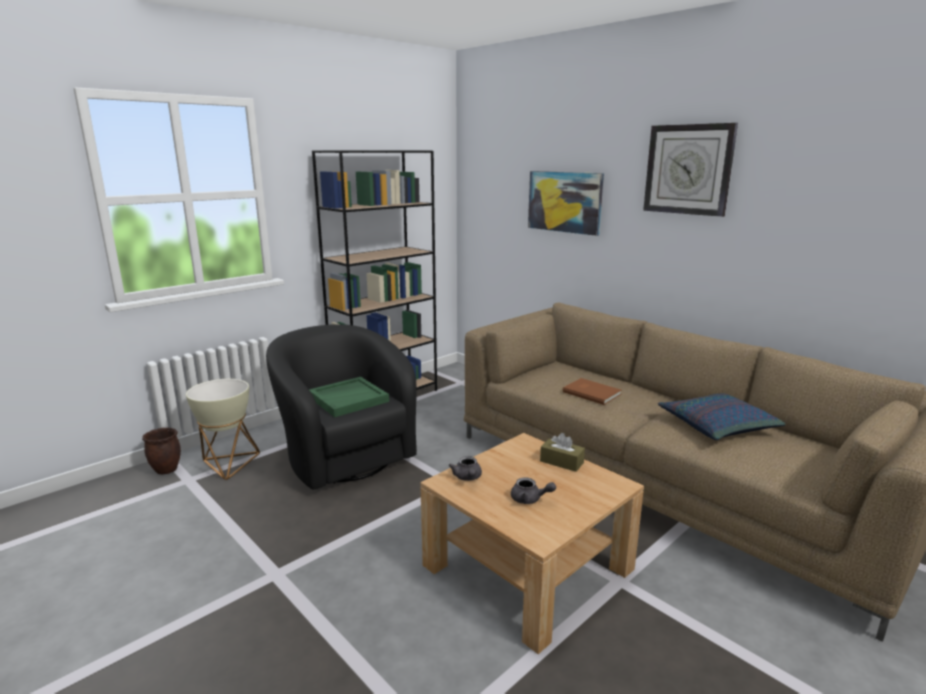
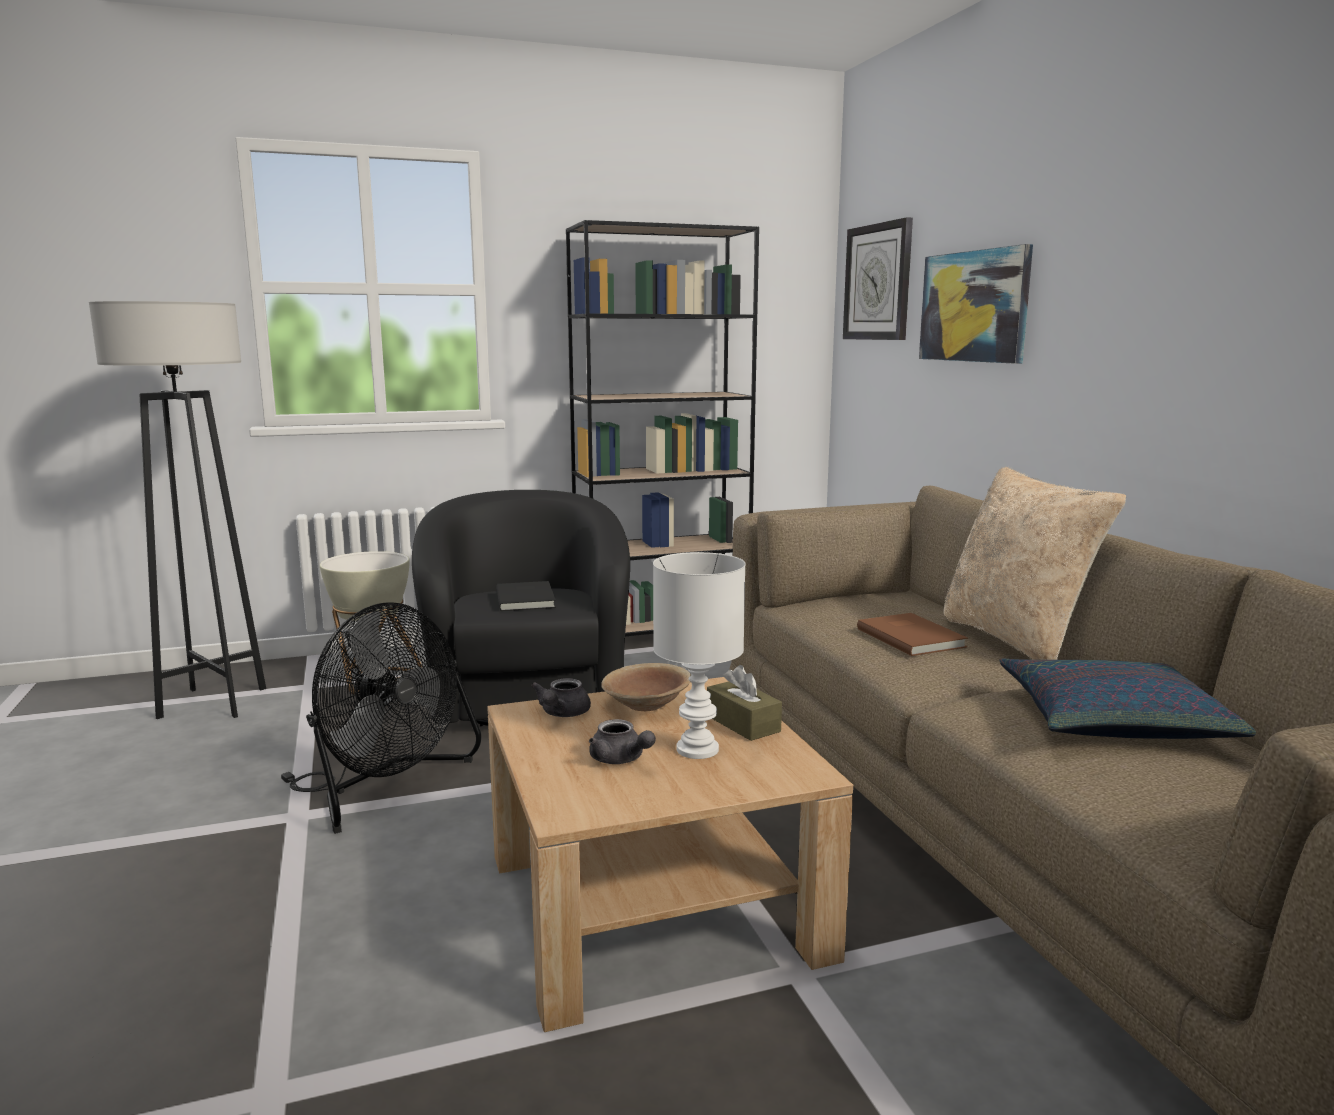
camera: 25 degrees right, 5 degrees down
brown planter [142,427,181,475] -> none
green tray [309,377,389,417] -> black book [496,581,556,611]
wall clock [643,123,738,217] -> wall clock moved to [843,217,913,340]
none -> grey floor lamp [89,301,266,719]
none -> black fan [281,602,481,834]
none -> brown bowl [601,663,691,711]
none -> white table lamp [653,552,746,759]
none -> beige pillow [944,466,1127,660]

